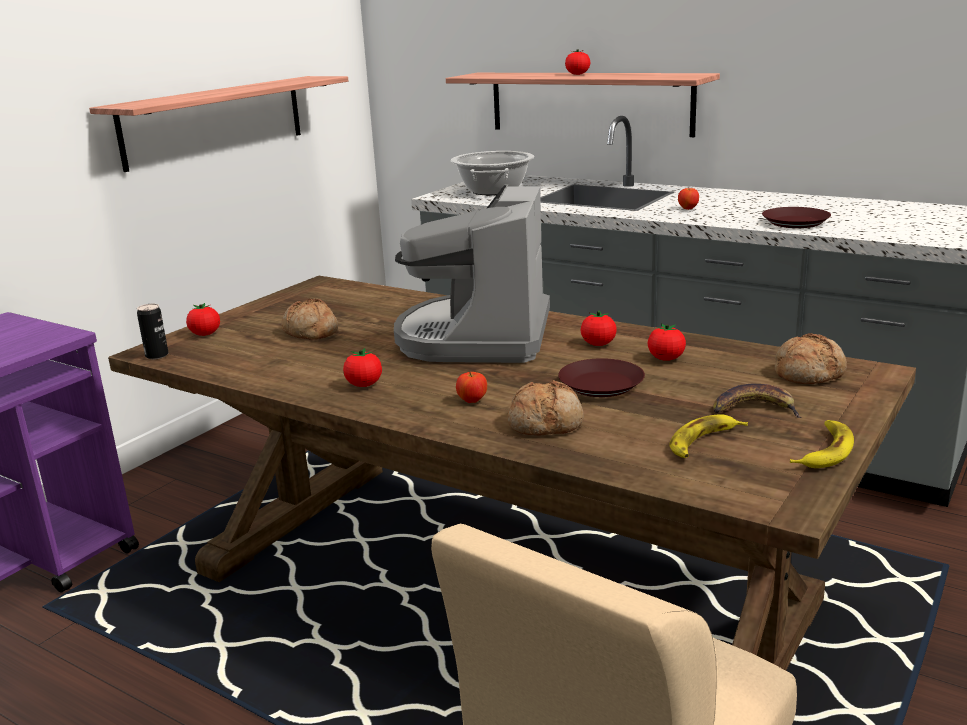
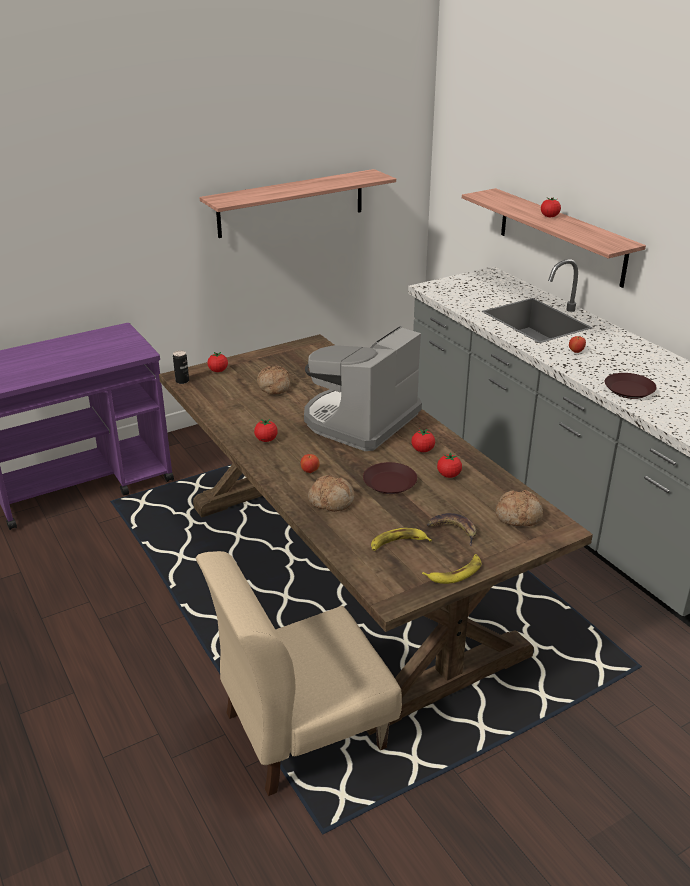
camera: 25 degrees right, 10 degrees up
cooking pot [451,151,534,195] -> none

